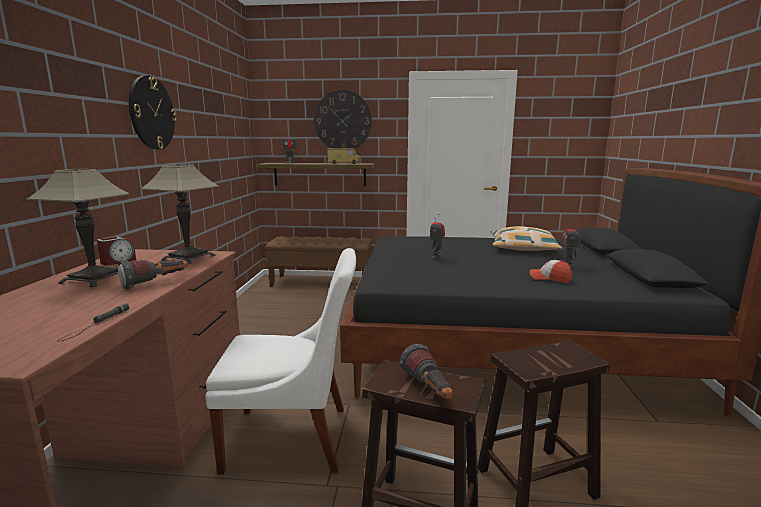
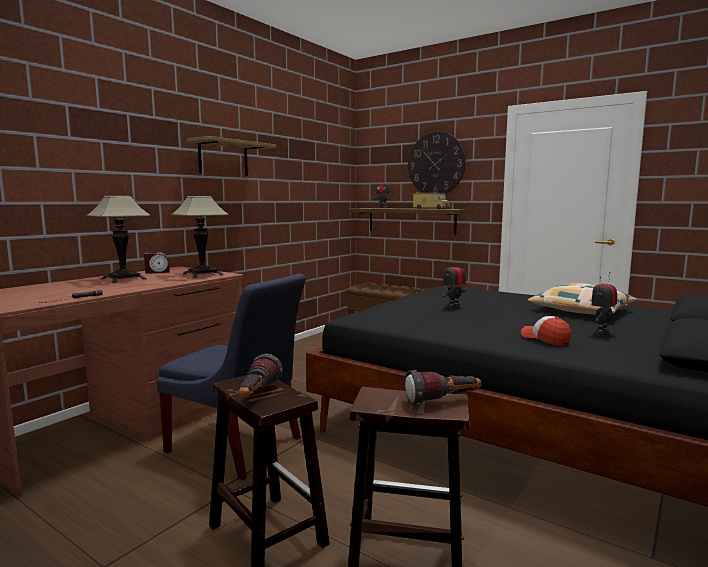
camera: 30 degrees right, 5 degrees down
flashlight [118,260,188,289] -> flashlight moved to [405,370,481,406]
wall clock [129,75,177,150] -> shelf [187,136,276,176]
white chair [205,248,356,475] -> blue chair [157,273,306,480]

